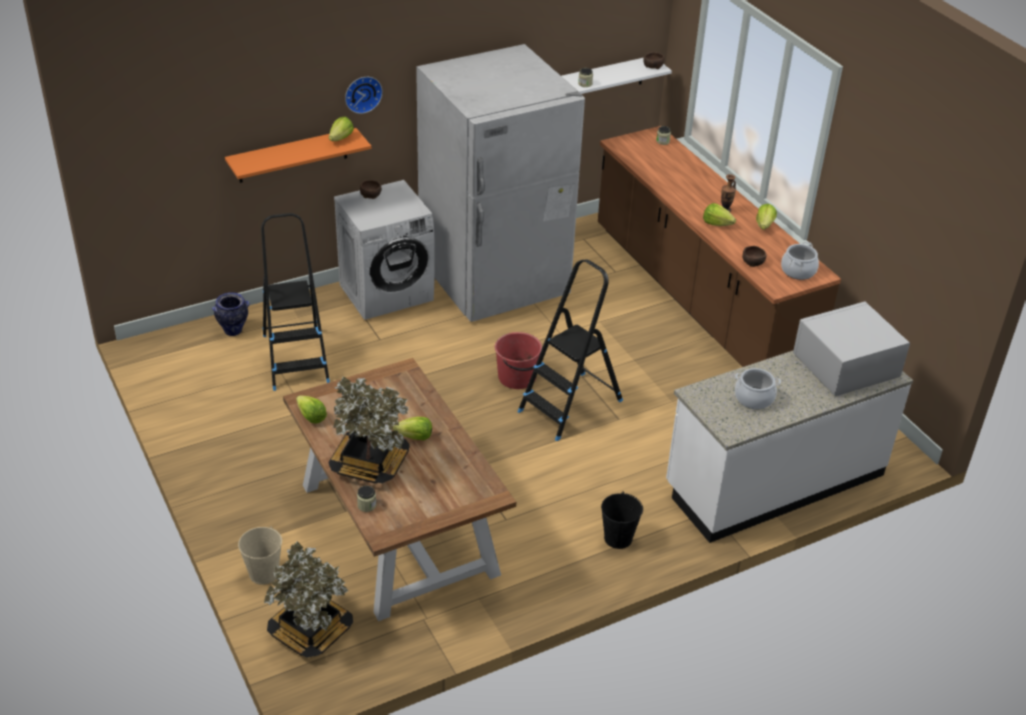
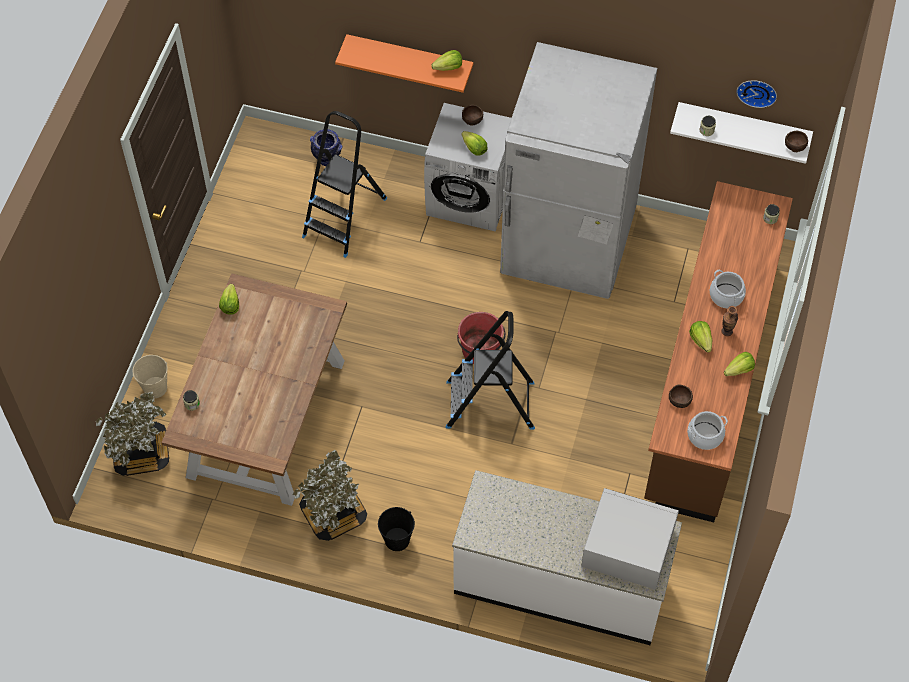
camera: 45 degrees right, 20 degrees up
potted plant [328,376,410,483] -> potted plant moved to [293,450,367,541]
wall clock [345,77,383,114] -> wall clock moved to [736,80,777,108]
lettuce [393,417,432,440] -> lettuce moved to [461,131,487,156]
cooking pot [735,368,781,409] -> cooking pot moved to [710,270,746,308]

